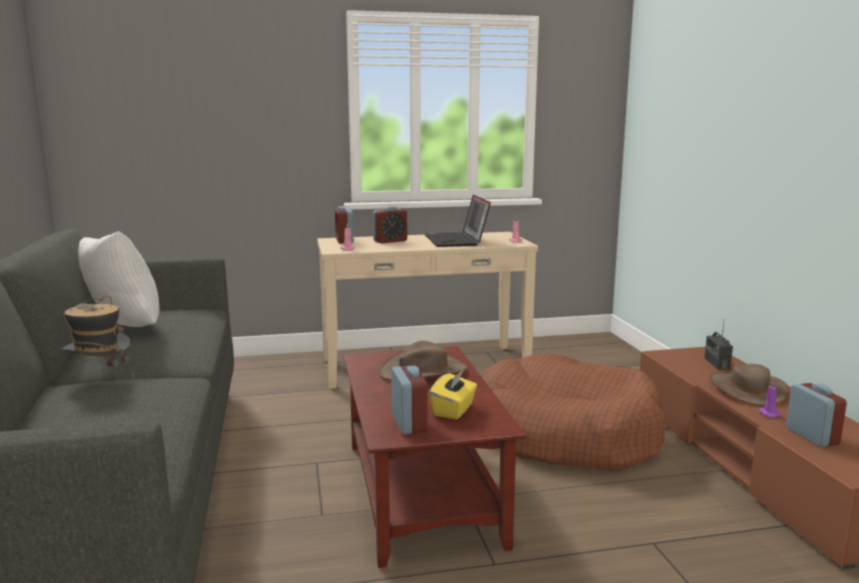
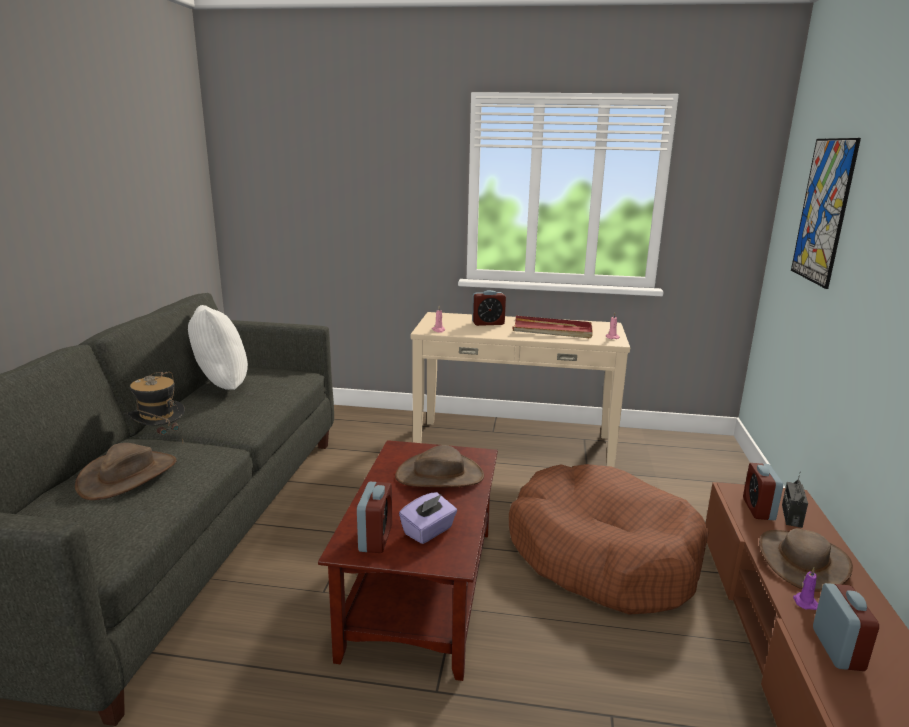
camera: 20 degrees right, 5 degrees up
alarm clock [335,206,354,244] -> alarm clock moved to [743,463,783,520]
laptop [425,195,491,247] -> red tray [513,316,593,338]
yellow tissue box [429,369,477,420] -> purple tissue box [399,492,457,544]
none -> brown hat [75,443,177,500]
none -> picture [791,138,861,289]

